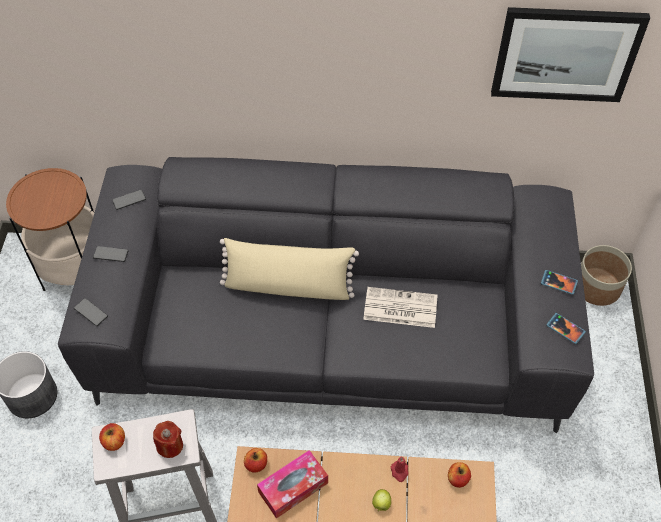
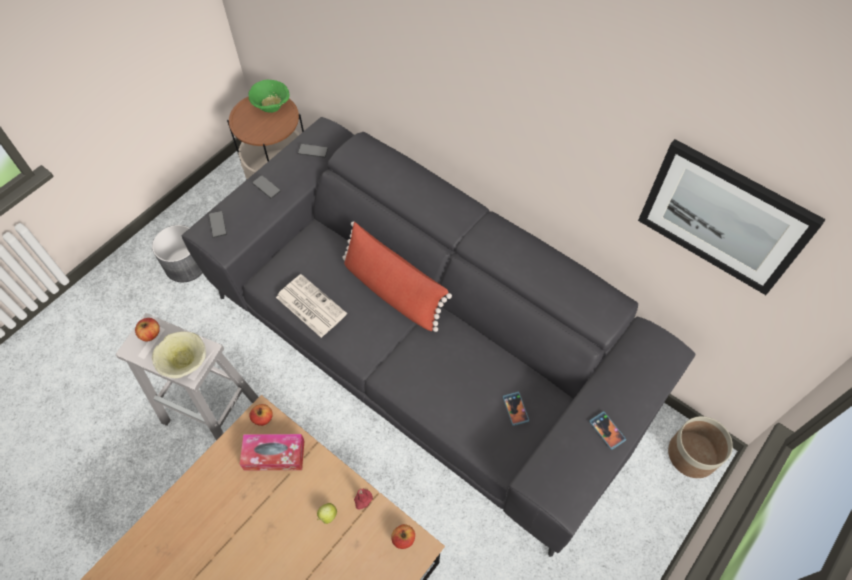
camera: 35 degrees right, 5 degrees up
red candle [153,421,183,458] -> beige bowl [152,331,206,378]
beige pillow [220,238,359,300] -> red pillow [342,221,452,332]
newspaper [363,287,438,328] -> newspaper moved to [276,274,347,338]
phone [546,313,586,344] -> phone moved to [503,392,529,426]
none -> green bowl [248,80,290,113]

